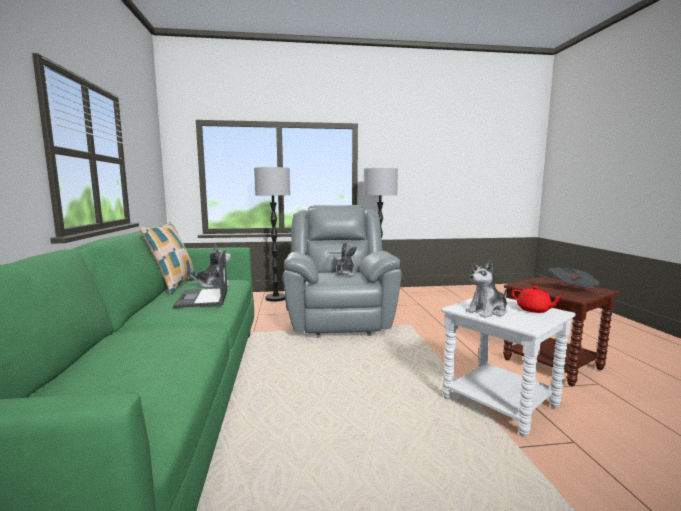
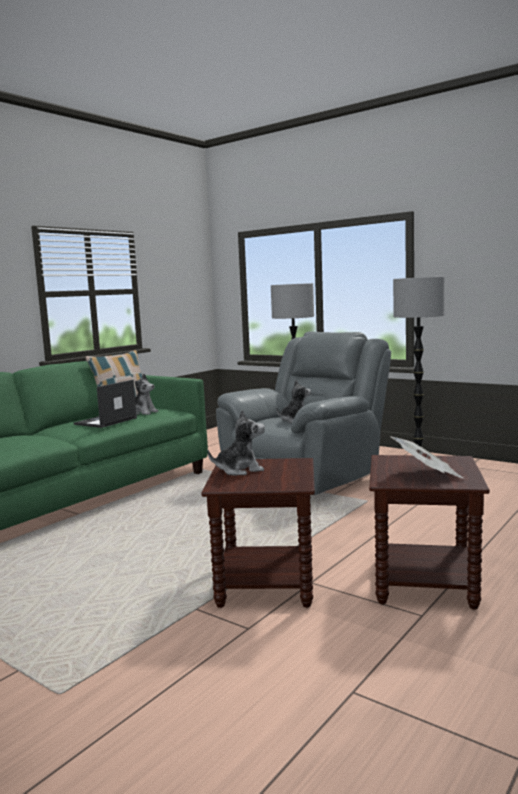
camera: 45 degrees right, 0 degrees up
white side table [441,298,575,437] -> brown side table [201,458,315,608]
plush toy [465,260,507,318] -> plush toy turned 150 degrees clockwise [208,410,265,475]
red teapot [511,286,563,313] -> none

